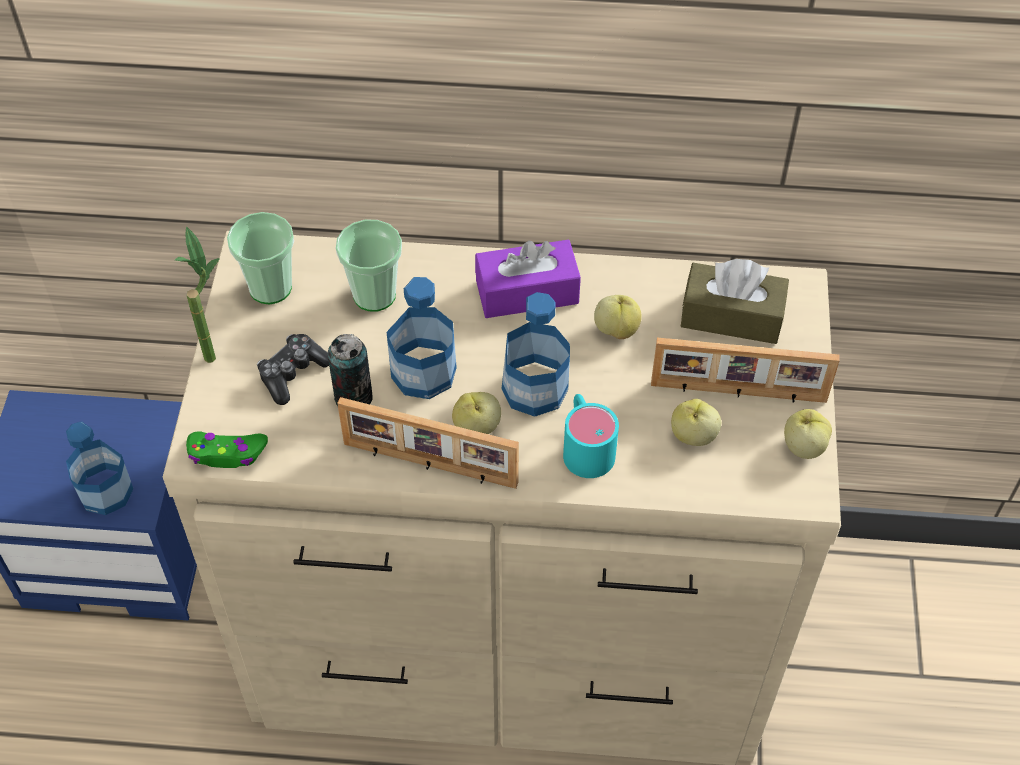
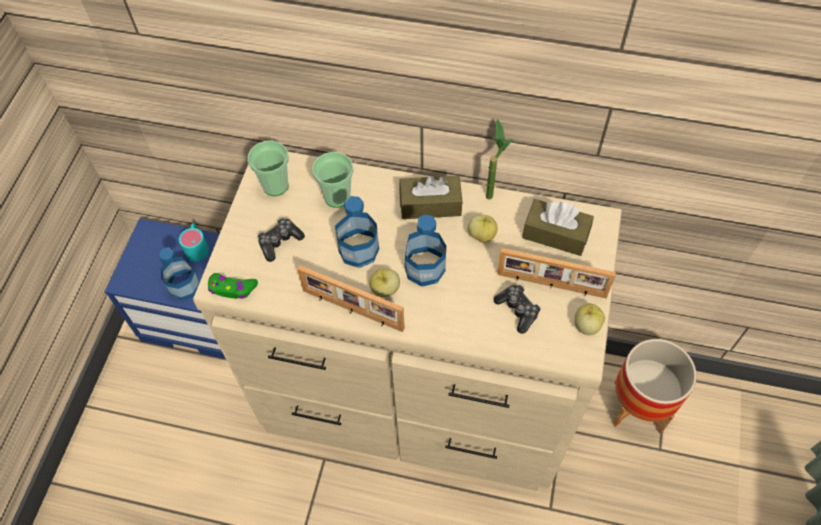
camera: 10 degrees right, 5 degrees up
potted plant [175,226,220,363] -> potted plant moved to [486,119,513,199]
can [328,334,373,406] -> none
purple tissue box [475,240,581,318] -> brown tissue box [399,175,463,219]
turquoise mug [563,394,619,478] -> turquoise mug moved to [179,223,209,262]
apple [671,399,721,446] -> game controller [494,285,541,334]
none -> planter [613,339,697,434]

